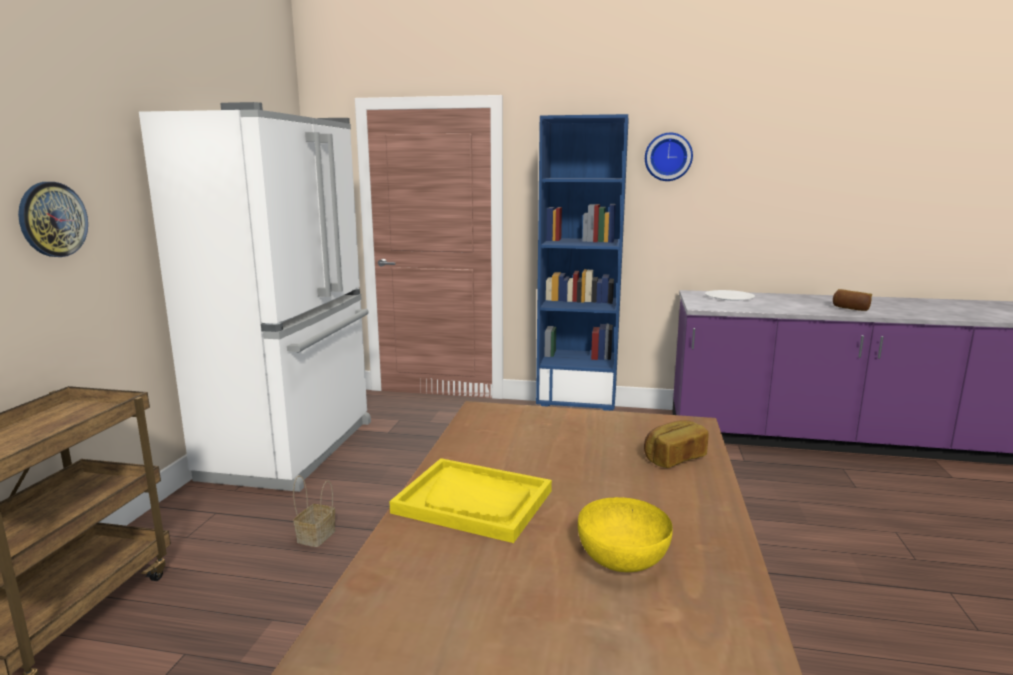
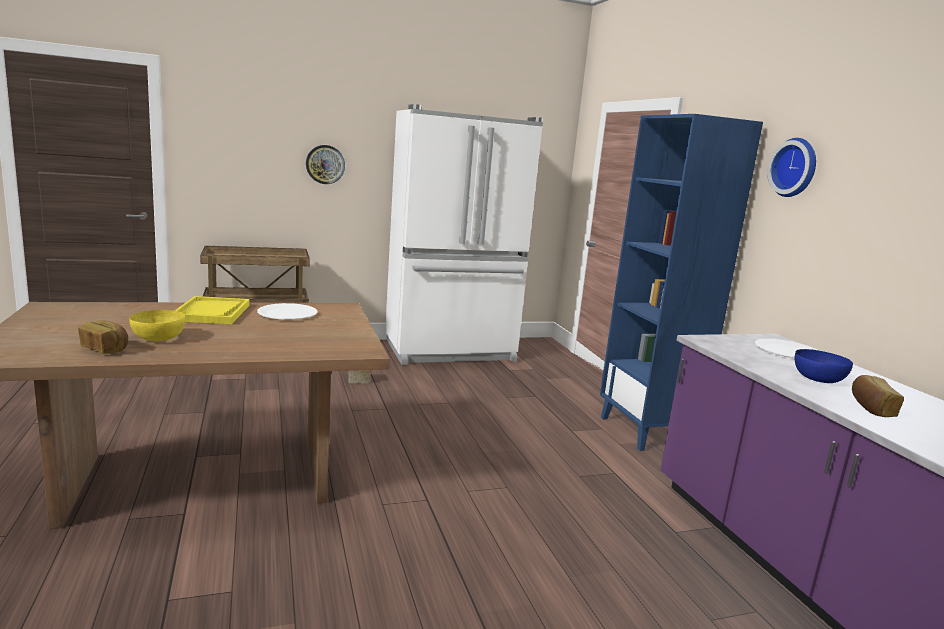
camera: 60 degrees right, 0 degrees up
bread [644,420,709,468] -> bread moved to [78,320,128,354]
none -> white plate [257,303,318,320]
none -> blue bowl [794,349,853,383]

